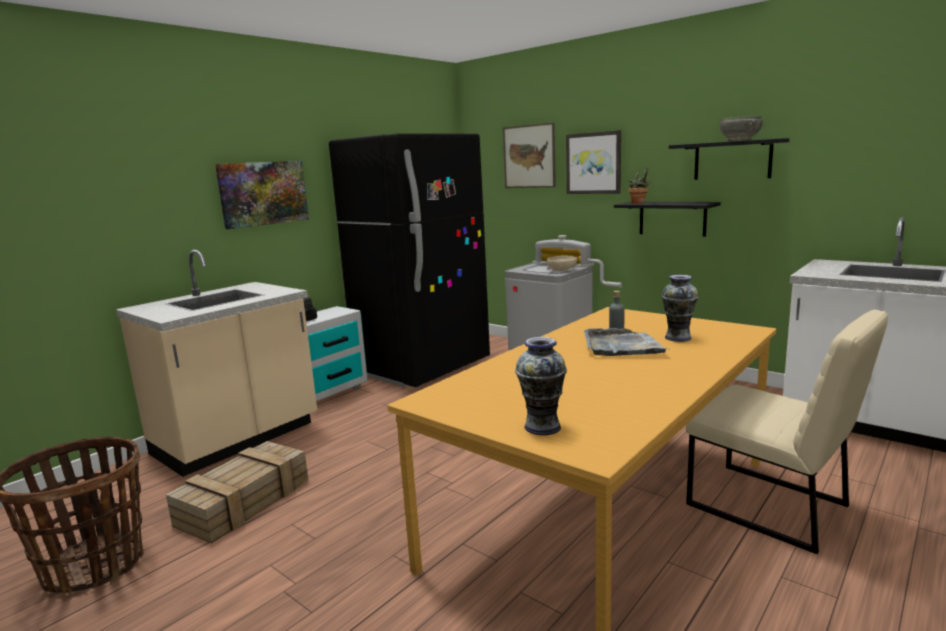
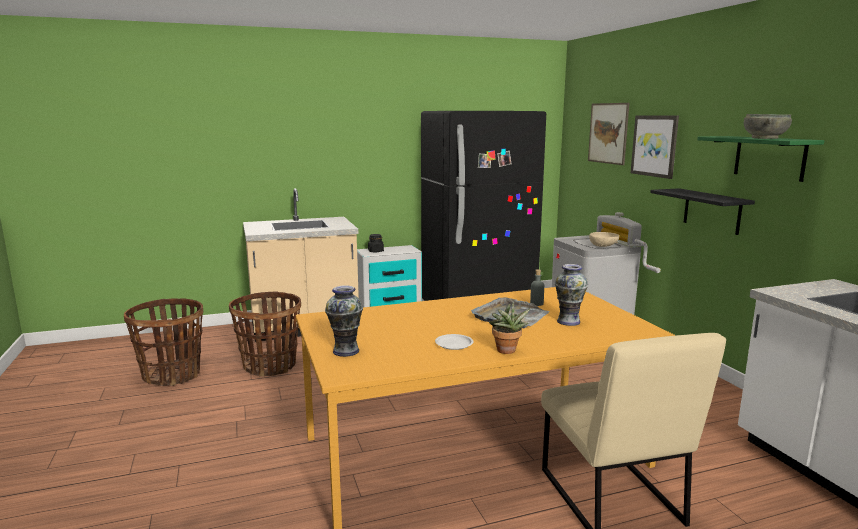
camera: 30 degrees right, 0 degrees up
crate [166,441,309,543] -> basket [229,291,301,377]
picture [215,161,309,229] -> none
potted plant [628,168,652,204] -> potted plant moved to [489,302,530,354]
black shelf [669,138,790,180] -> green shelf [697,136,825,182]
none -> white plate [435,334,473,350]

